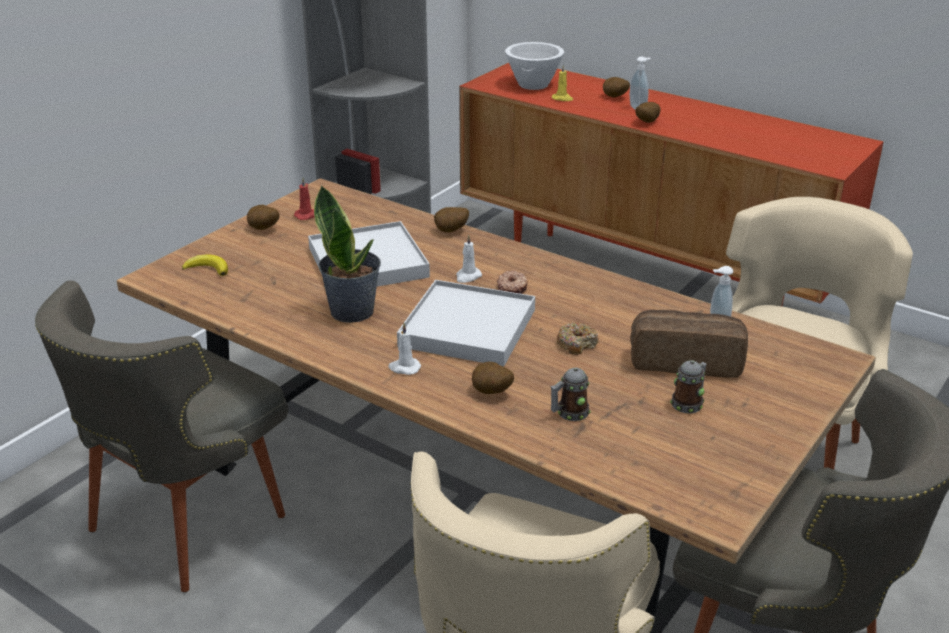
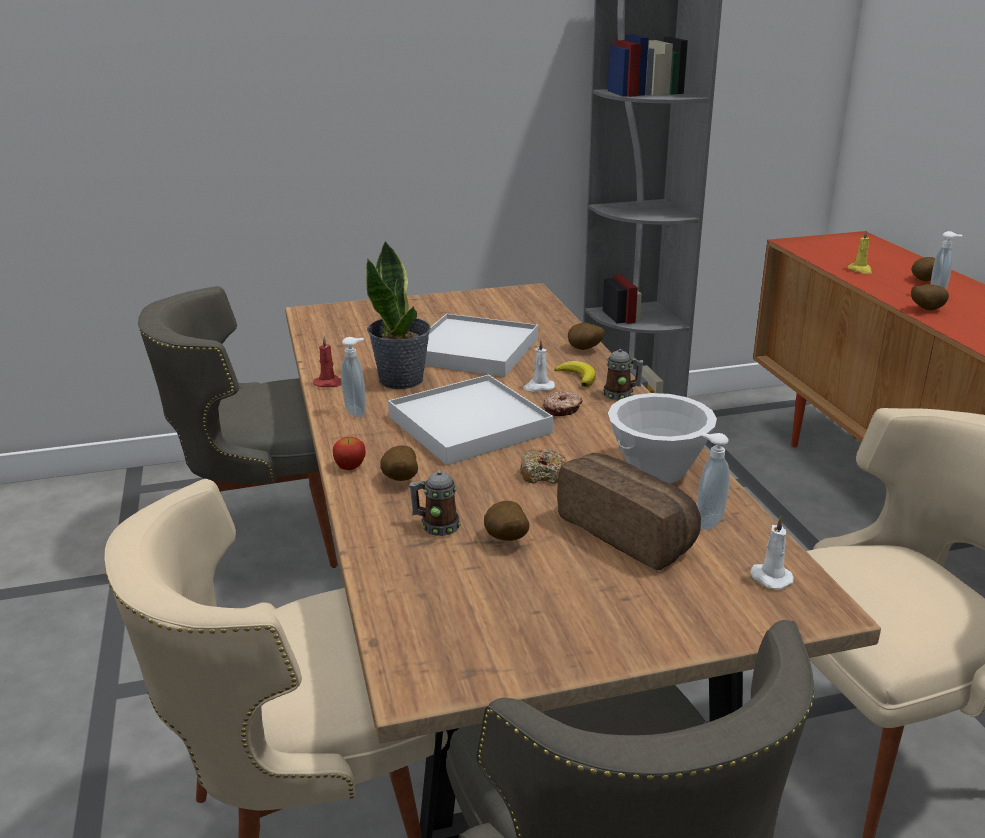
camera: 40 degrees right, 5 degrees down
banana [182,255,228,276] -> banana moved to [554,361,596,387]
potato [247,205,280,230] -> potato moved to [484,501,530,541]
red candle [294,178,314,220] -> red candle moved to [313,336,342,387]
white candle [389,323,421,375] -> white candle moved to [751,516,794,589]
white bowl [505,42,564,90] -> white bowl moved to [608,393,717,484]
mug [670,360,707,414] -> mug moved to [602,349,644,401]
none -> apple [333,437,366,470]
none -> soap dispenser [341,337,365,417]

